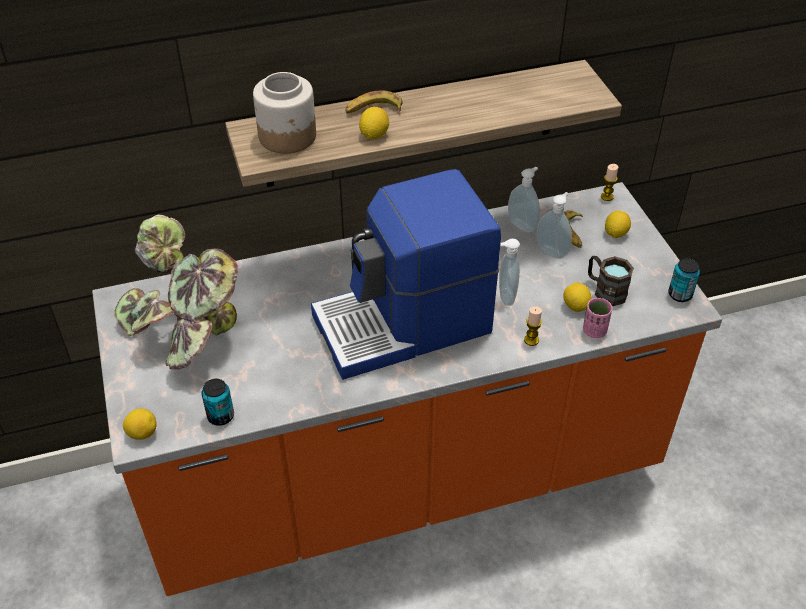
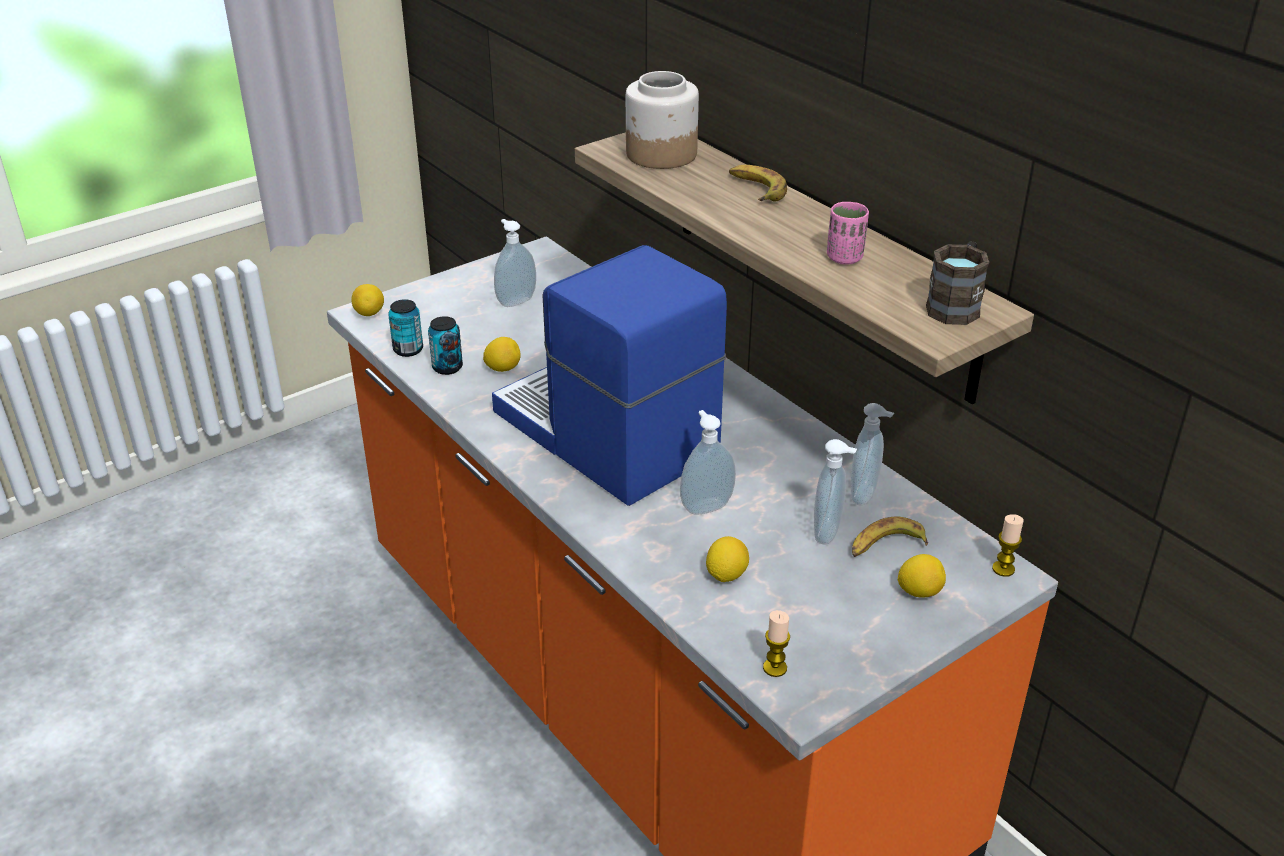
camera: 70 degrees right, 10 degrees down
potted plant [114,215,238,370] -> soap dispenser [494,219,536,307]
lemon [359,107,389,140] -> lemon moved to [483,337,521,372]
candle [524,306,542,346] -> candle moved to [763,610,790,677]
pink cup [583,298,612,338] -> pink cup moved to [827,202,869,265]
brown mug [588,256,634,306] -> brown mug moved to [926,242,989,325]
can [668,258,700,302] -> can moved to [428,316,463,375]

